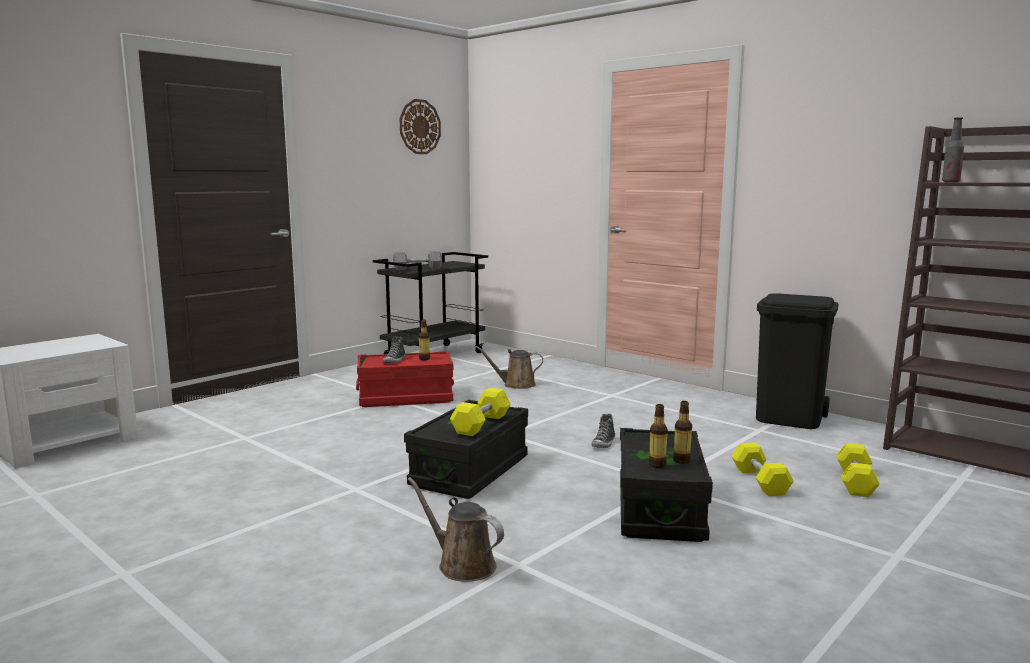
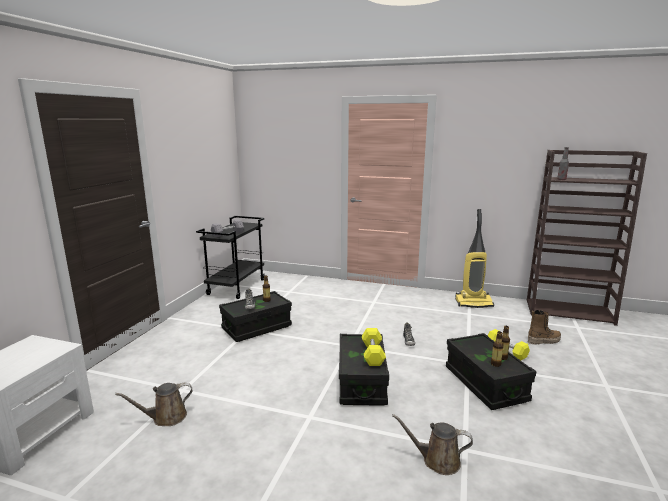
camera: 25 degrees left, 5 degrees up
red storage box [356,351,454,407] -> black storage box [219,291,292,342]
wall clock [399,99,441,154] -> none
brown watering can [475,346,543,389] -> brown watering can moved to [115,383,193,426]
black trash can [756,293,839,429] -> vacuum cleaner [455,209,494,308]
yellow dumbbell [836,443,880,497] -> boot [528,310,561,345]

